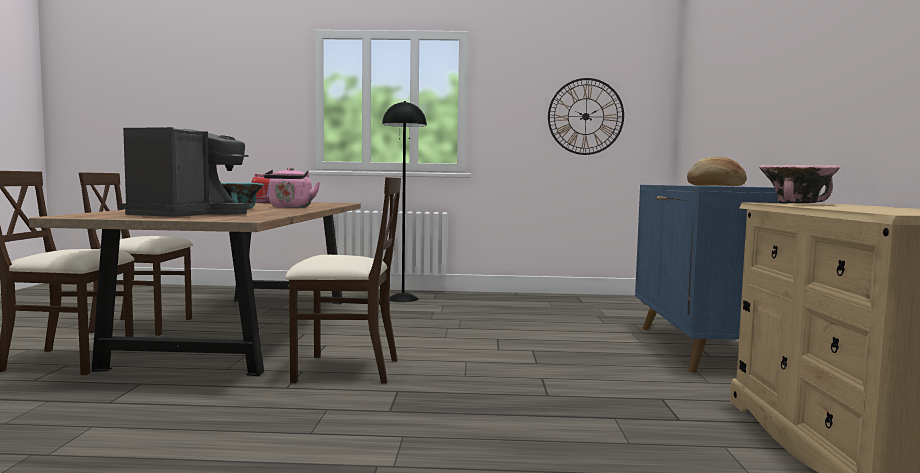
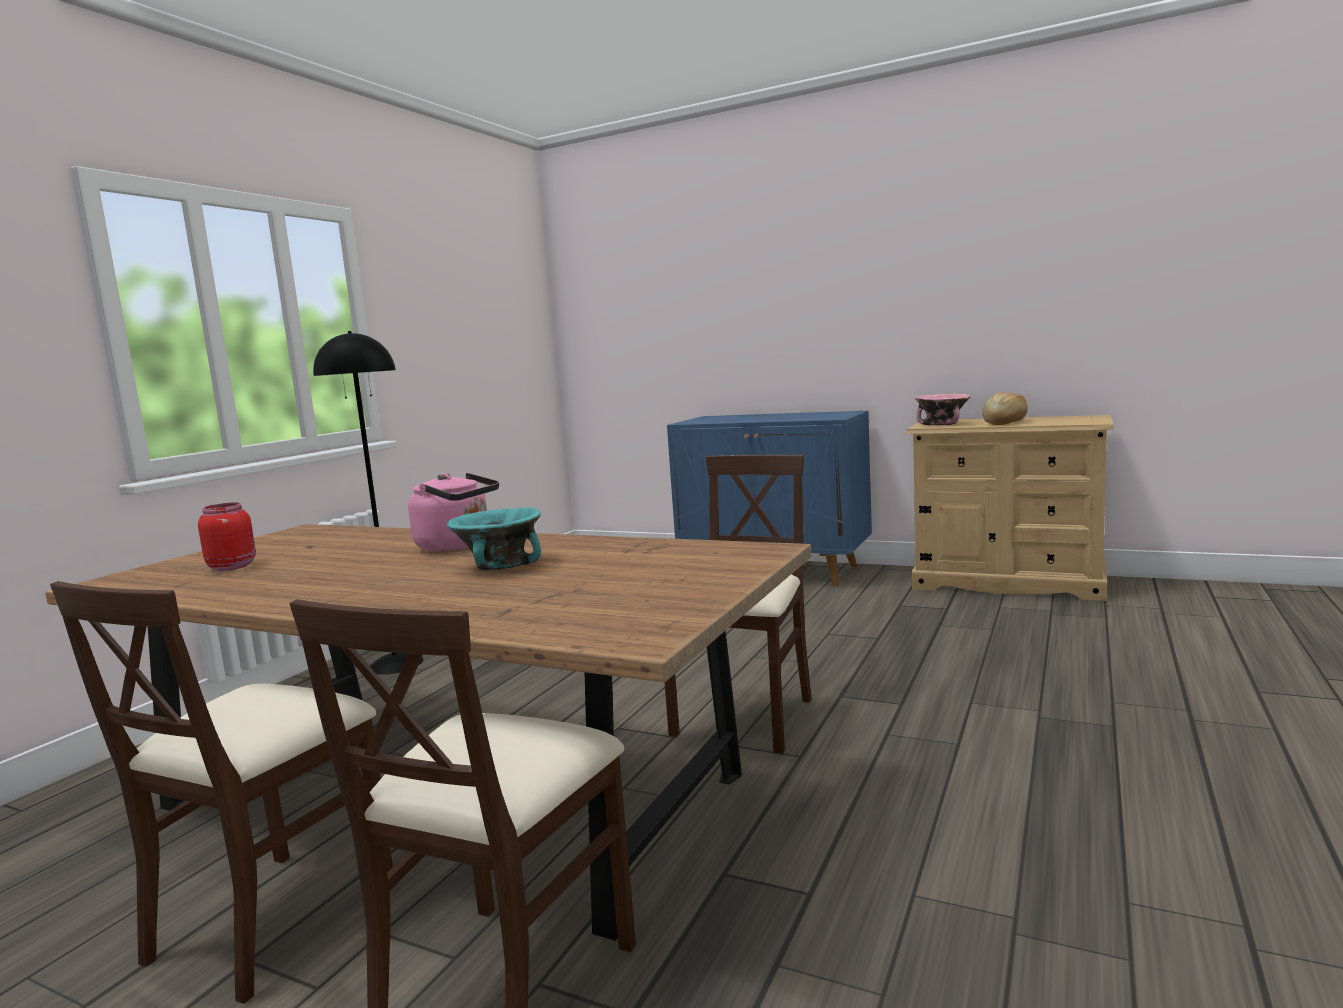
camera: 65 degrees left, 5 degrees up
coffee machine [119,127,250,217] -> none
wall clock [548,78,624,155] -> none
bread [687,156,747,186] -> bread moved to [983,393,1028,425]

